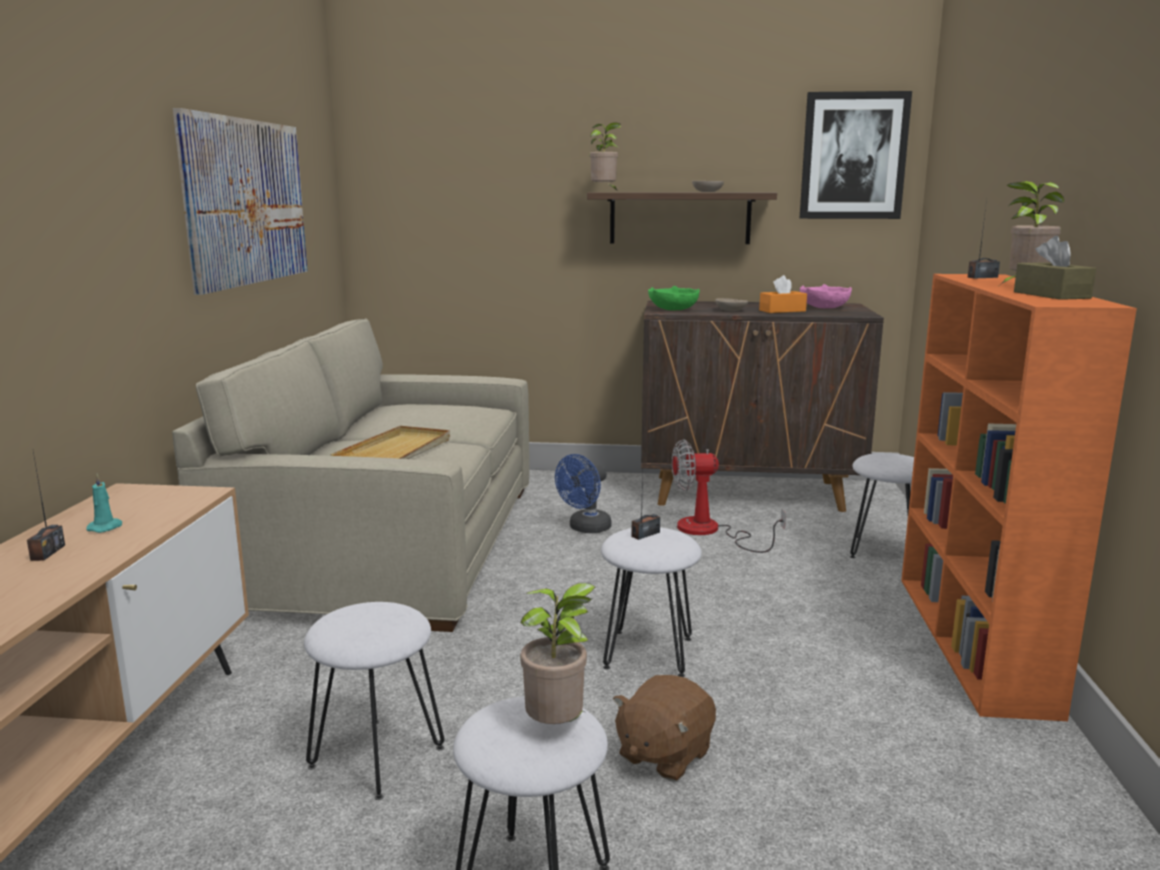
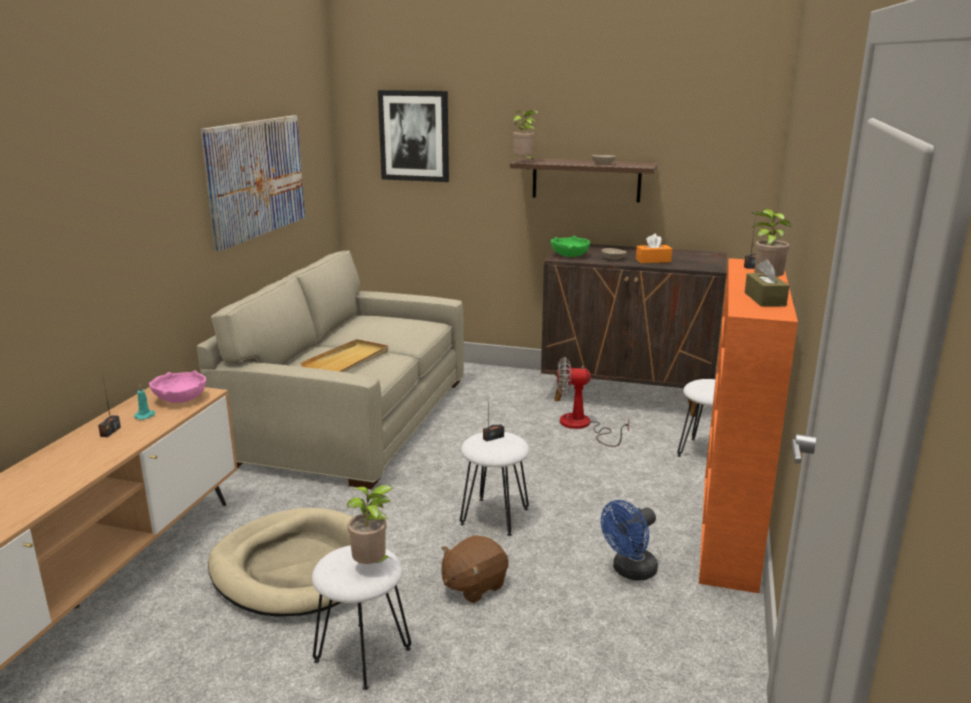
camera: 10 degrees right, 5 degrees up
white stool [304,602,445,800] -> beige dog bed [208,508,353,617]
blue fan [555,454,612,533] -> blue fan moved to [601,500,658,581]
picture [800,91,912,219] -> picture moved to [378,90,449,182]
pink bowl [800,284,852,308] -> pink bowl moved to [149,370,206,403]

